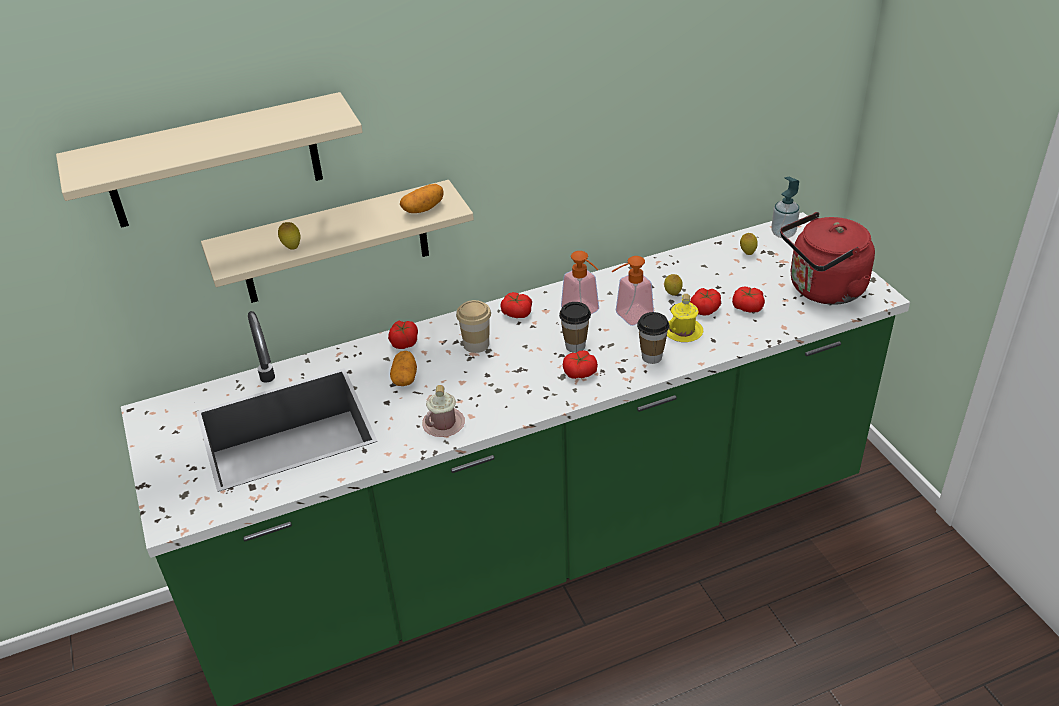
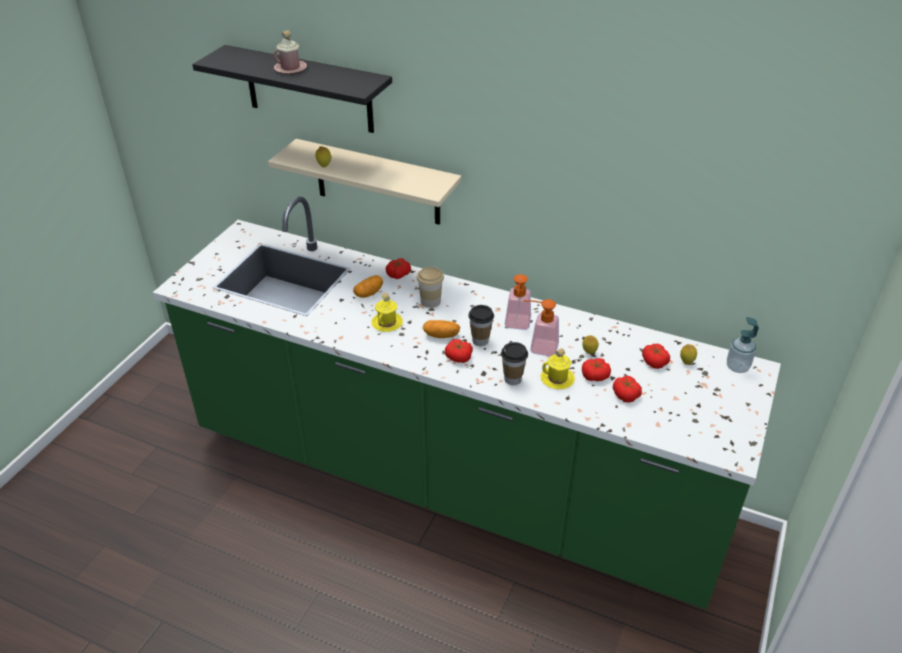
camera: 45 degrees right, 0 degrees up
beige shelf [56,92,363,228] -> black shelf [192,45,392,133]
potato [400,184,444,213] -> potato moved to [423,320,460,338]
pink mug [422,385,465,437] -> pink mug moved to [274,30,307,74]
tomato [500,292,532,318] -> tomato moved to [642,344,670,369]
red kettle [780,212,875,305] -> none
none -> yellow mug [371,293,403,332]

